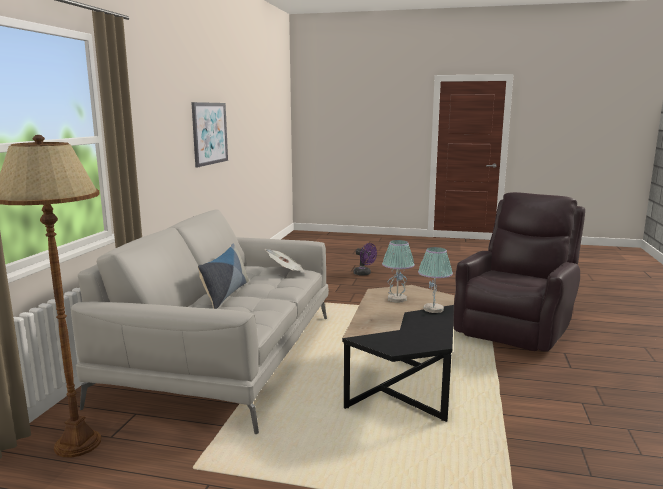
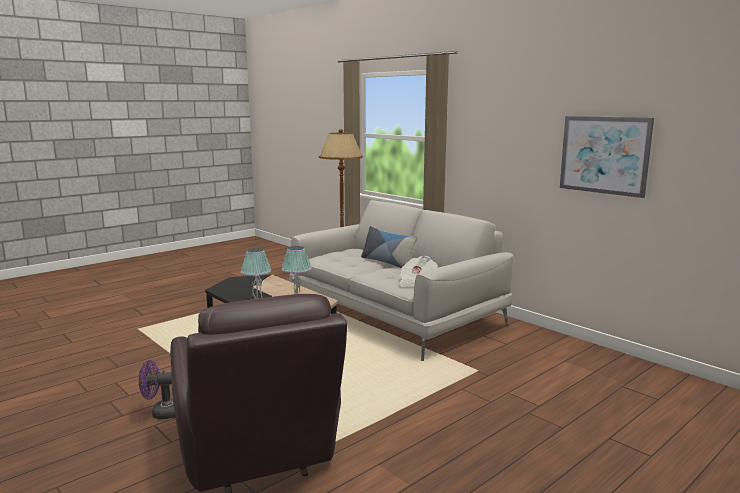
camera: 125 degrees right, 0 degrees up
purple fan [354,243,377,276] -> purple fan moved to [139,360,175,419]

